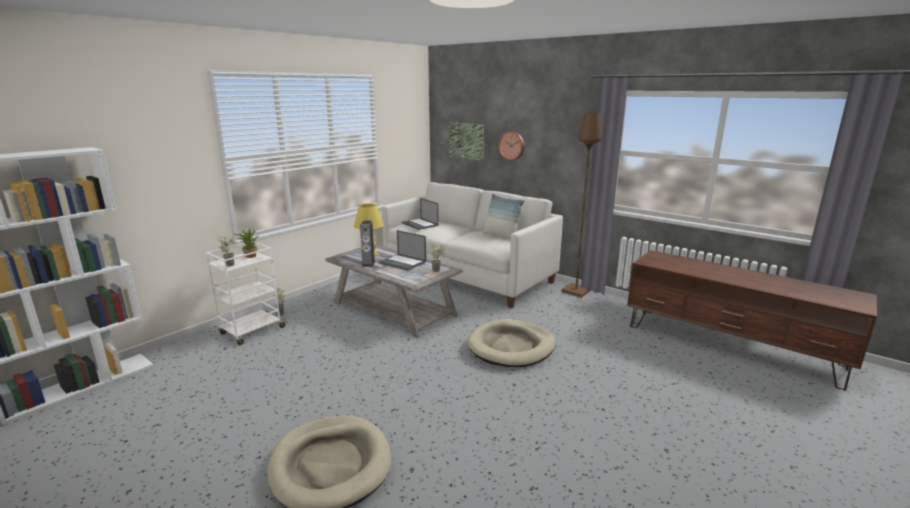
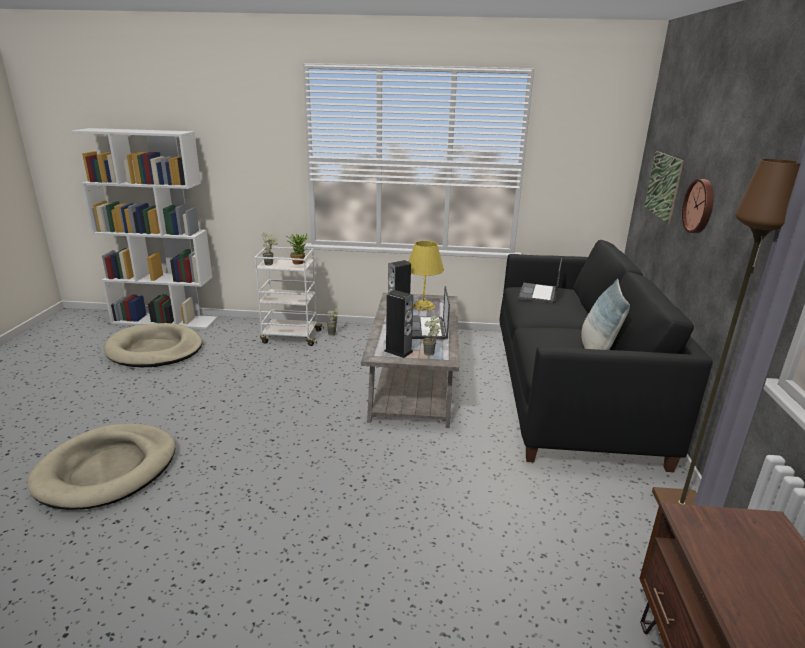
camera: 55 degrees right, 5 degrees up
white sofa [382,182,563,308] -> black sofa [500,240,713,472]
beige dog bed [467,319,556,367] -> beige dog bed moved to [104,323,202,367]
none -> speaker [385,290,413,358]

